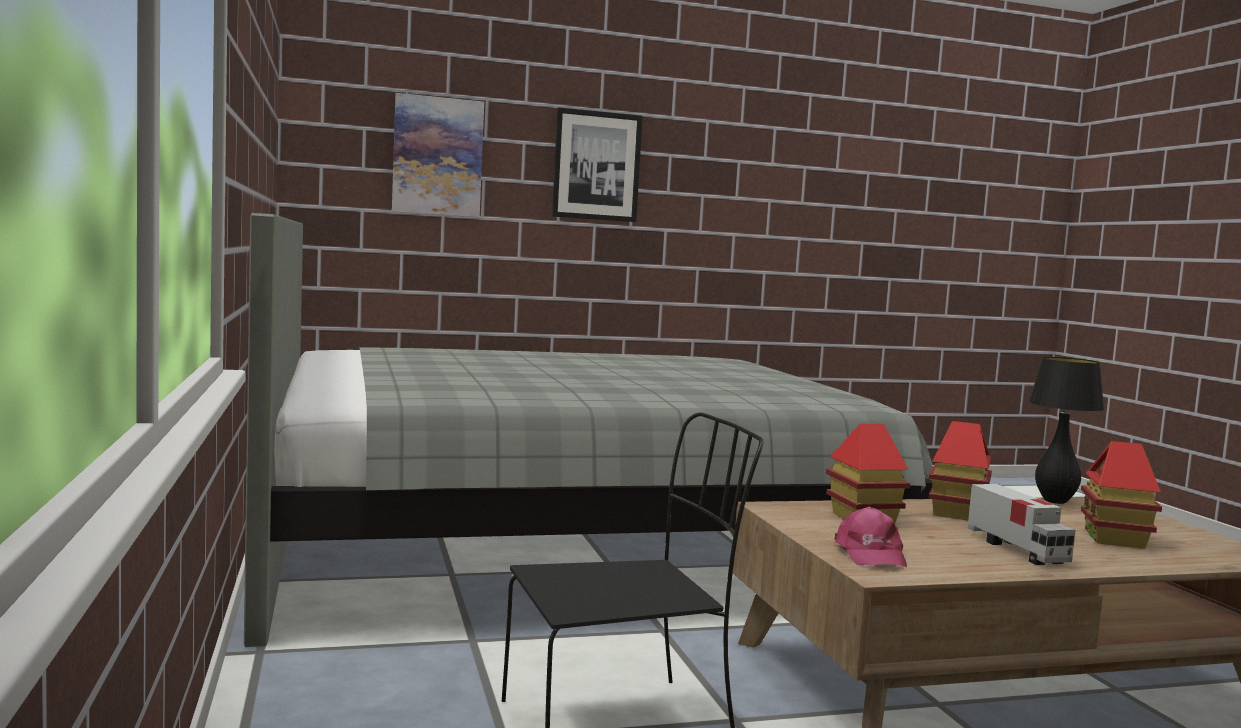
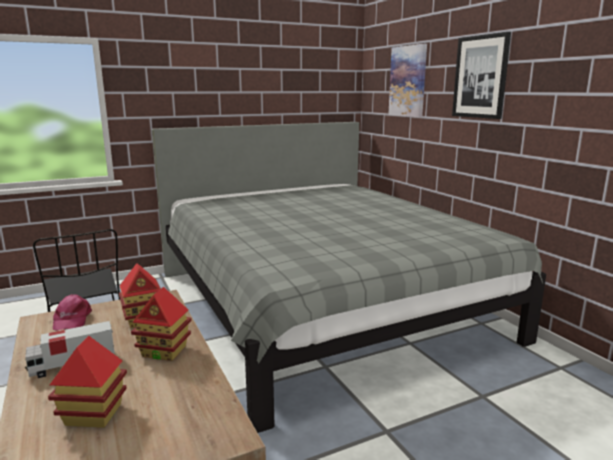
camera: 80 degrees right, 10 degrees up
pink cap [834,507,907,567] -> pink cap turned 90 degrees counterclockwise [53,294,92,331]
black table lamp [1029,357,1104,504] -> none

